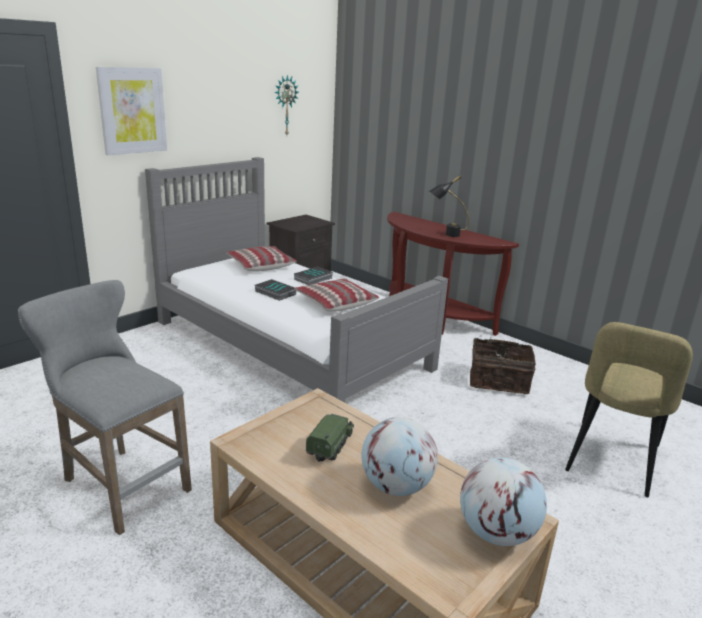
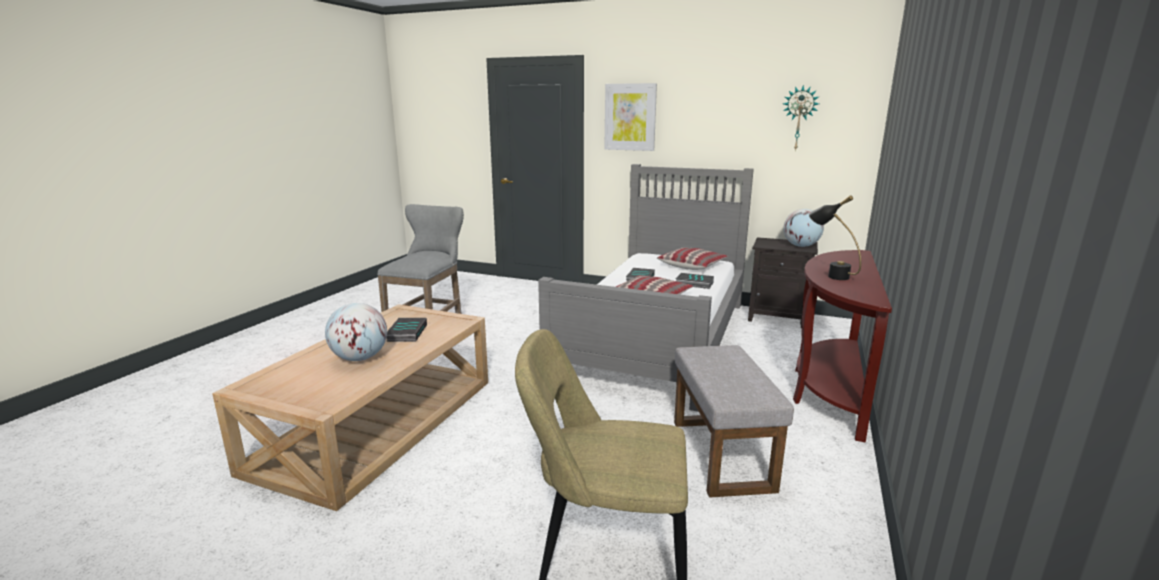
camera: 70 degrees right, 5 degrees down
toy truck [306,414,354,463] -> book [386,318,427,342]
globe [460,457,547,546] -> globe moved to [783,209,824,247]
basket [470,338,536,394] -> grey ottoman [674,345,794,498]

